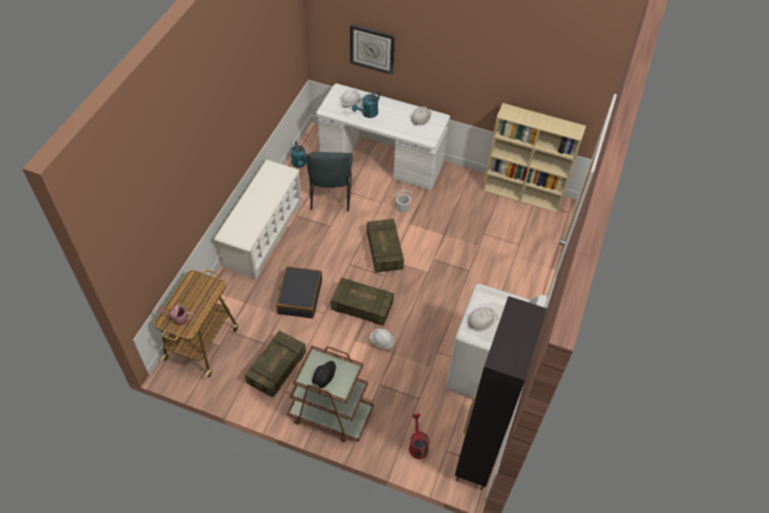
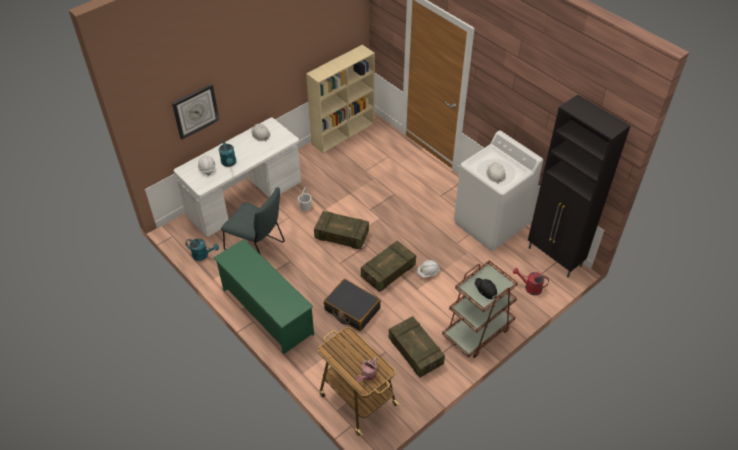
camera: 60 degrees left, 5 degrees down
white shoe rack [214,160,302,280] -> green shoe rack [213,239,314,354]

